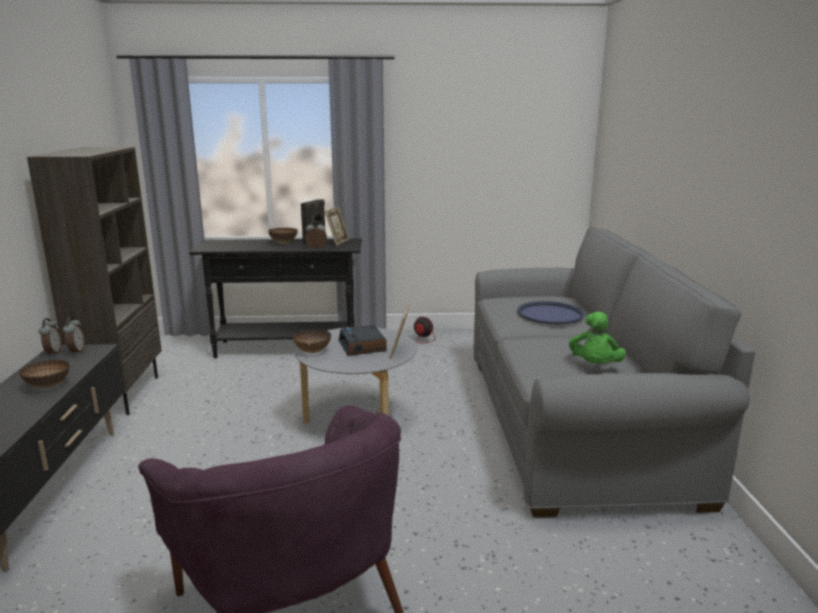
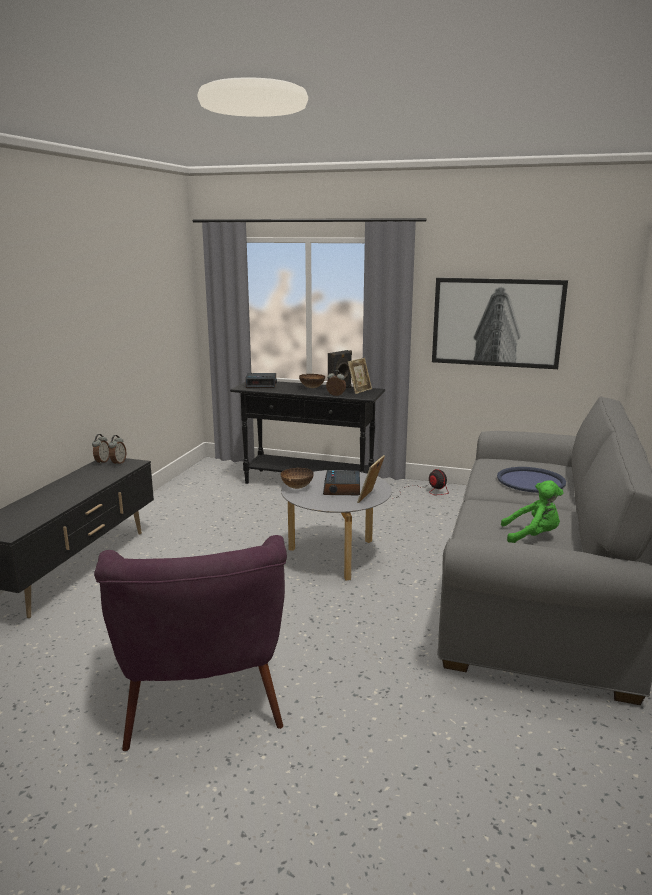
camera: 20 degrees right, 0 degrees up
bowl [19,360,70,389] -> none
brown bookcase [27,147,162,415] -> none
green plush toy [569,312,626,364] -> green plush toy turned 120 degrees counterclockwise [501,480,563,543]
none -> alarm clock [245,373,277,388]
none -> picture [432,278,568,369]

